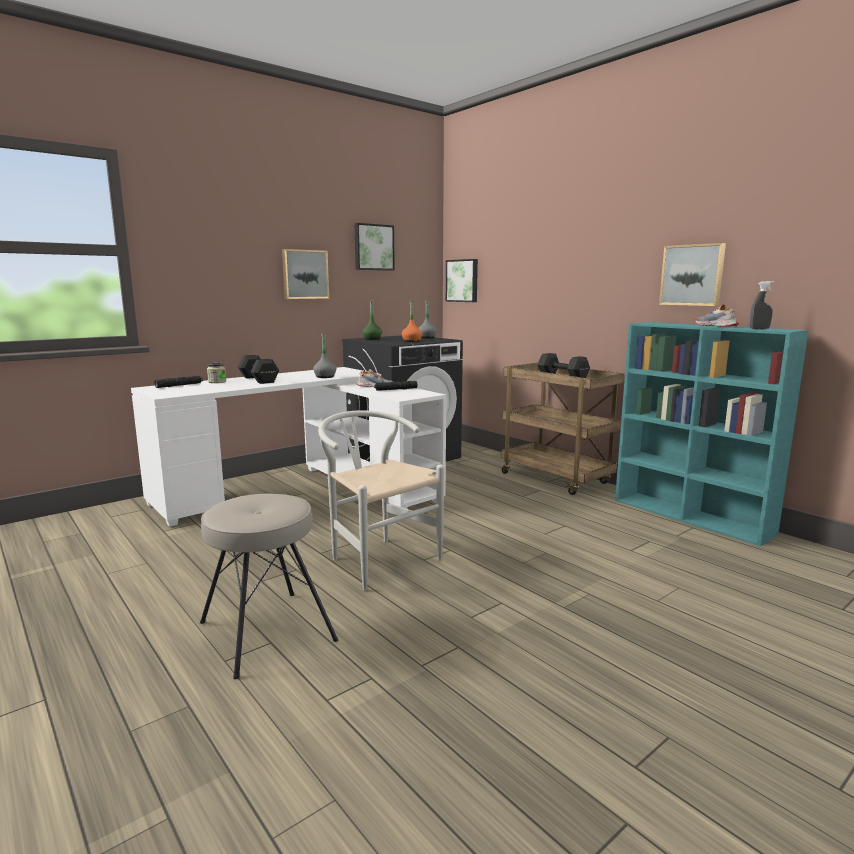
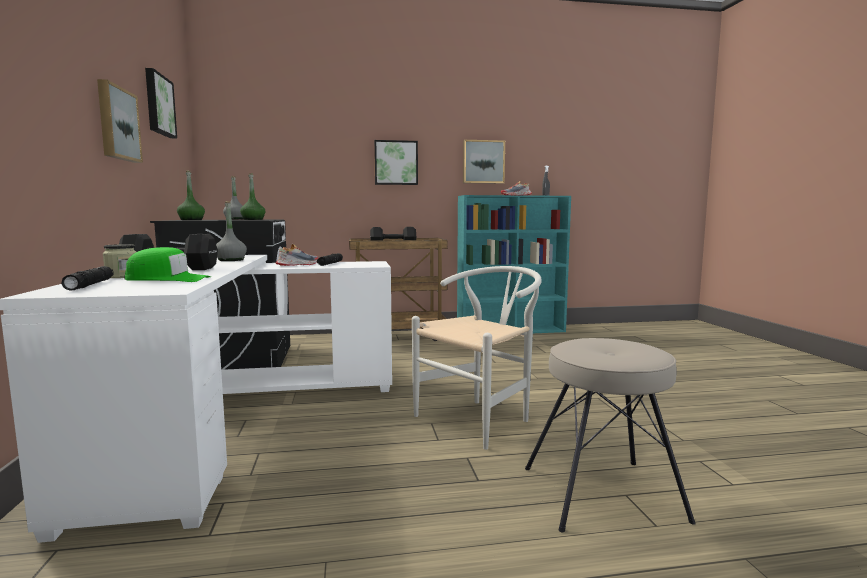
camera: 60 degrees left, 5 degrees down
white chair [318,410,444,591] -> white chair turned 150 degrees clockwise [412,266,542,450]
orange bottle [402,301,422,342] -> green bottle [240,173,265,220]
picture [446,259,478,302] -> picture moved to [374,140,418,185]
none -> green cap [124,247,211,282]

